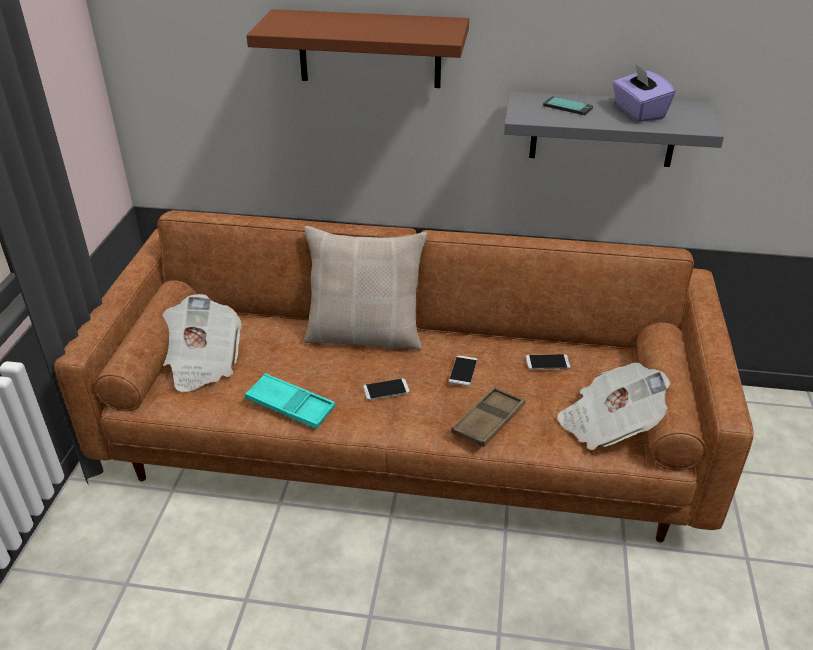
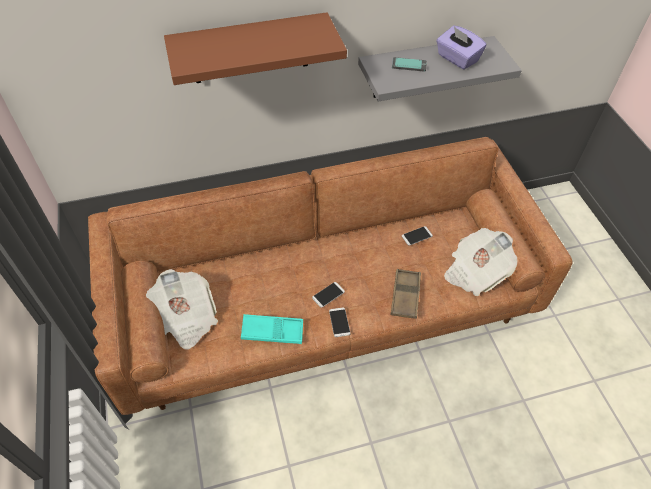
camera: 25 degrees left, 15 degrees up
beige pillow [304,226,427,350] -> none
phone [449,355,478,386] -> phone moved to [329,307,350,337]

